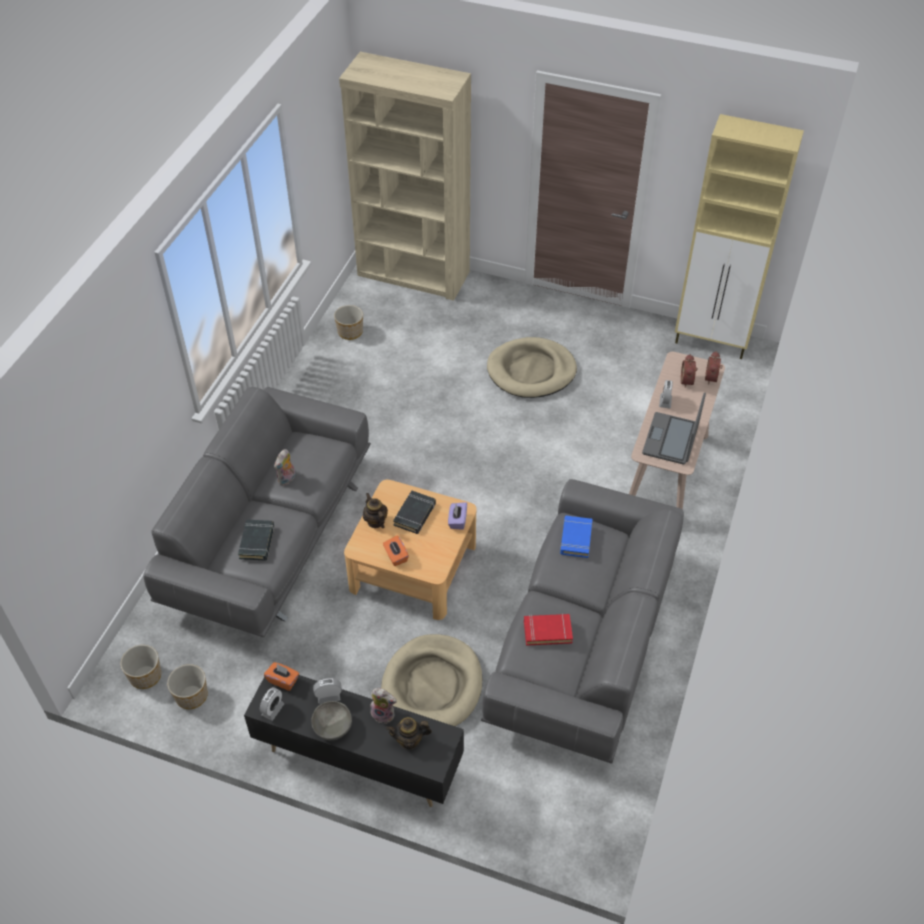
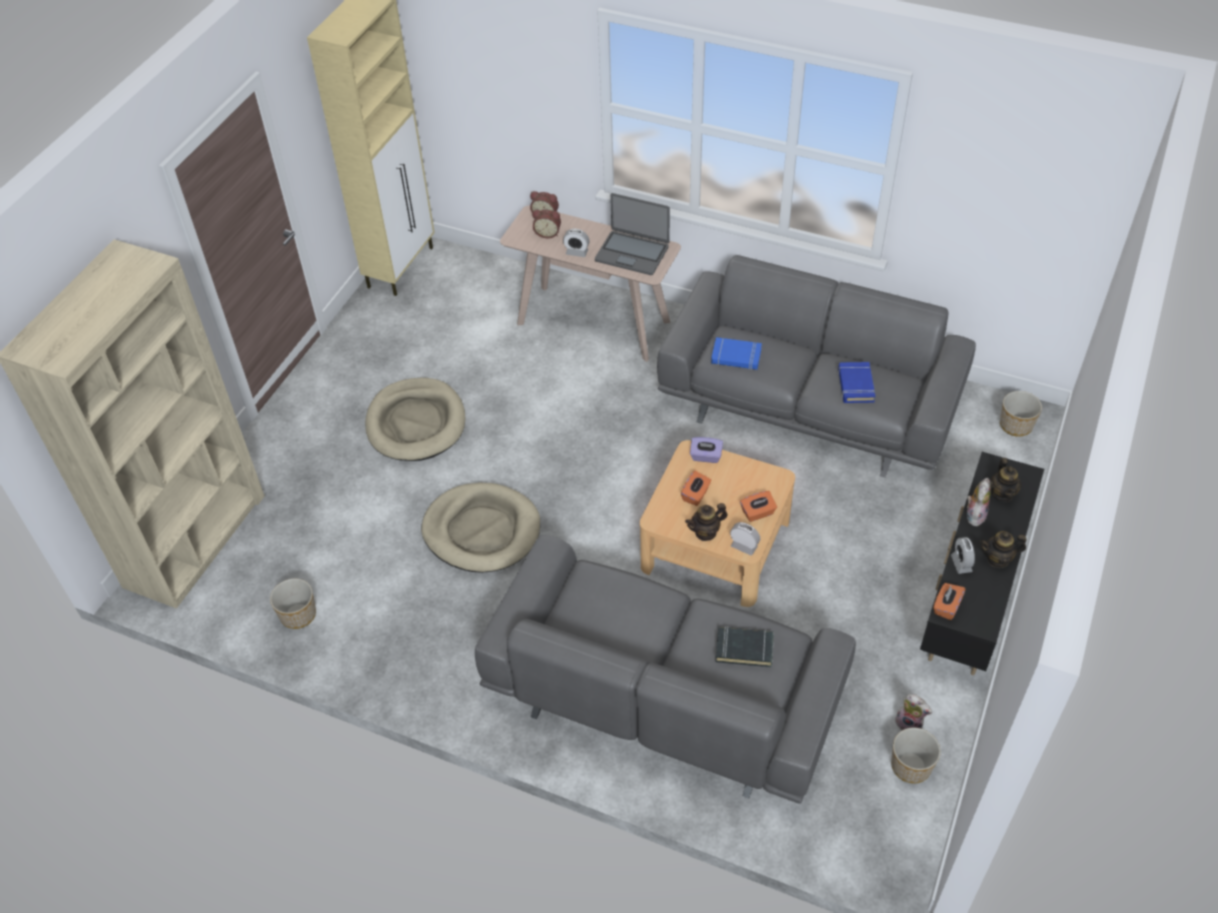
camera: 85 degrees left, 0 degrees up
planter [121,645,161,689] -> planter moved to [1000,391,1042,437]
alarm clock [260,687,284,721] -> alarm clock moved to [730,522,760,555]
plush toy [274,449,296,486] -> plush toy moved to [895,694,932,730]
grey bowl [311,701,352,740] -> teapot [980,531,1026,568]
beige dog bed [381,634,482,726] -> beige dog bed moved to [421,483,540,573]
black book [393,490,436,534] -> orange tissue box [681,471,711,506]
red book [524,613,573,646] -> blue book [838,362,875,403]

